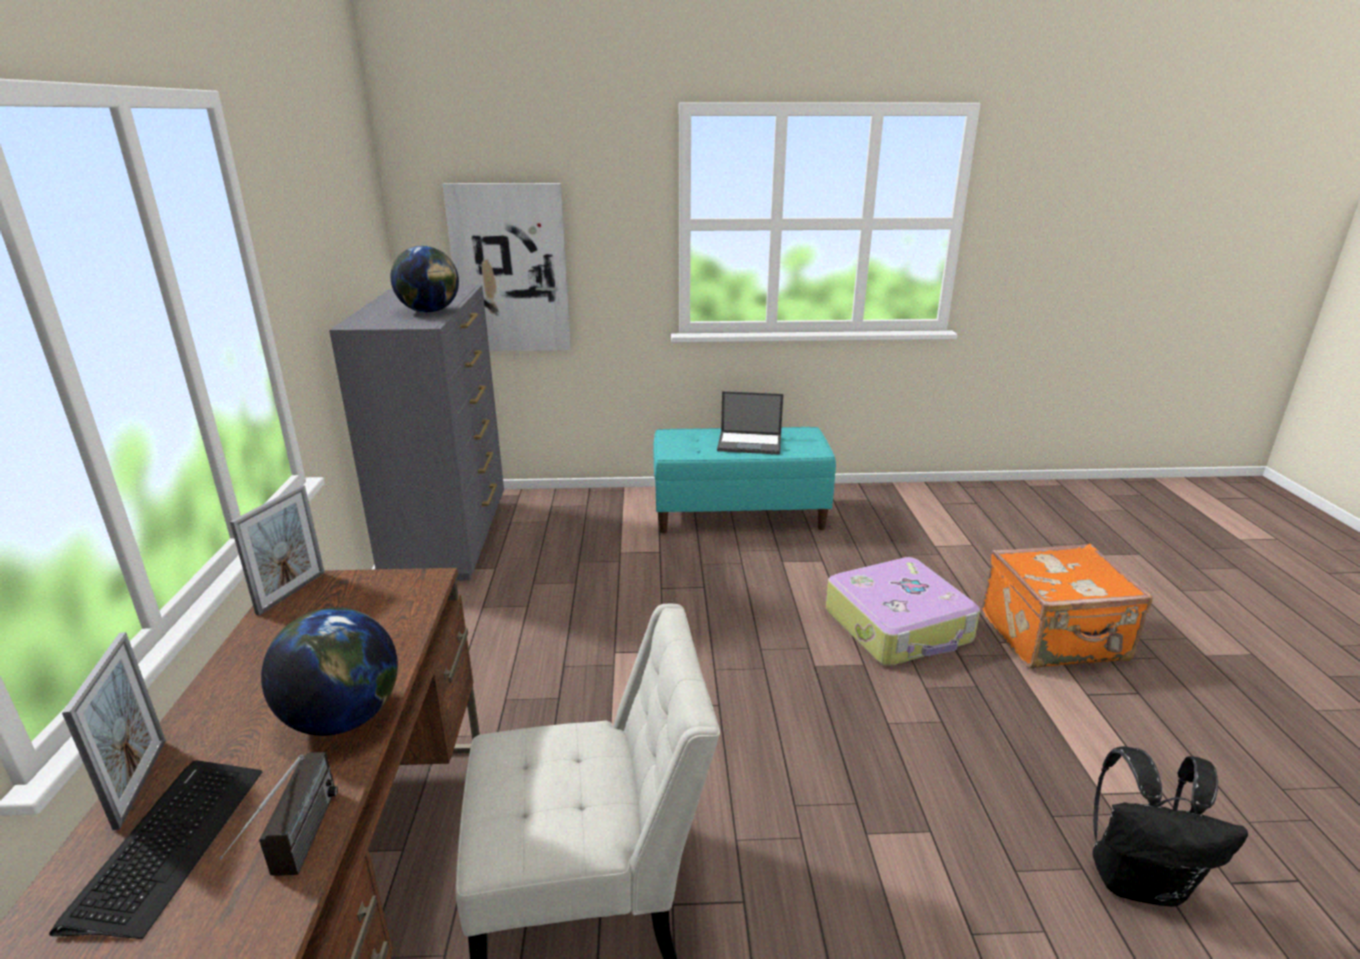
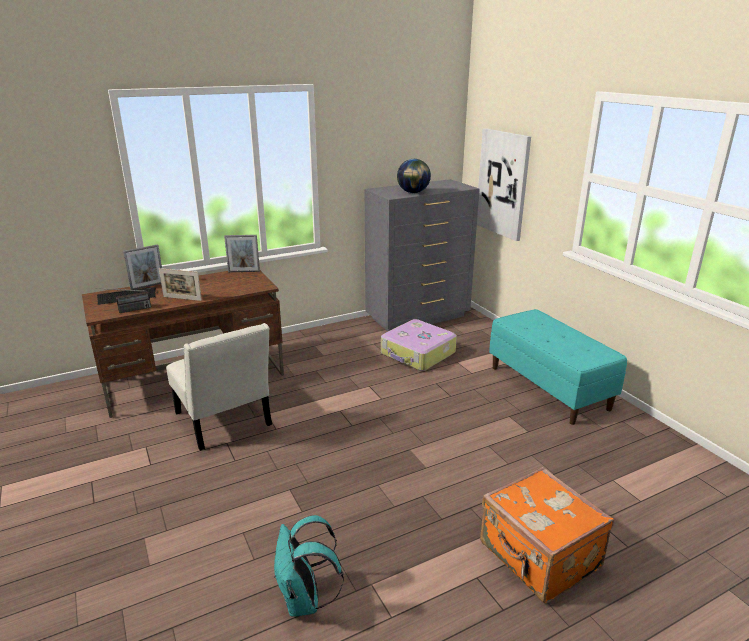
camera: 65 degrees right, 0 degrees up
globe [261,607,398,736] -> picture frame [159,268,202,301]
laptop [717,391,783,455] -> none
suitcase [826,557,980,666] -> suitcase moved to [381,319,457,371]
black backpack [1092,746,1248,907] -> turquoise backpack [274,515,344,617]

